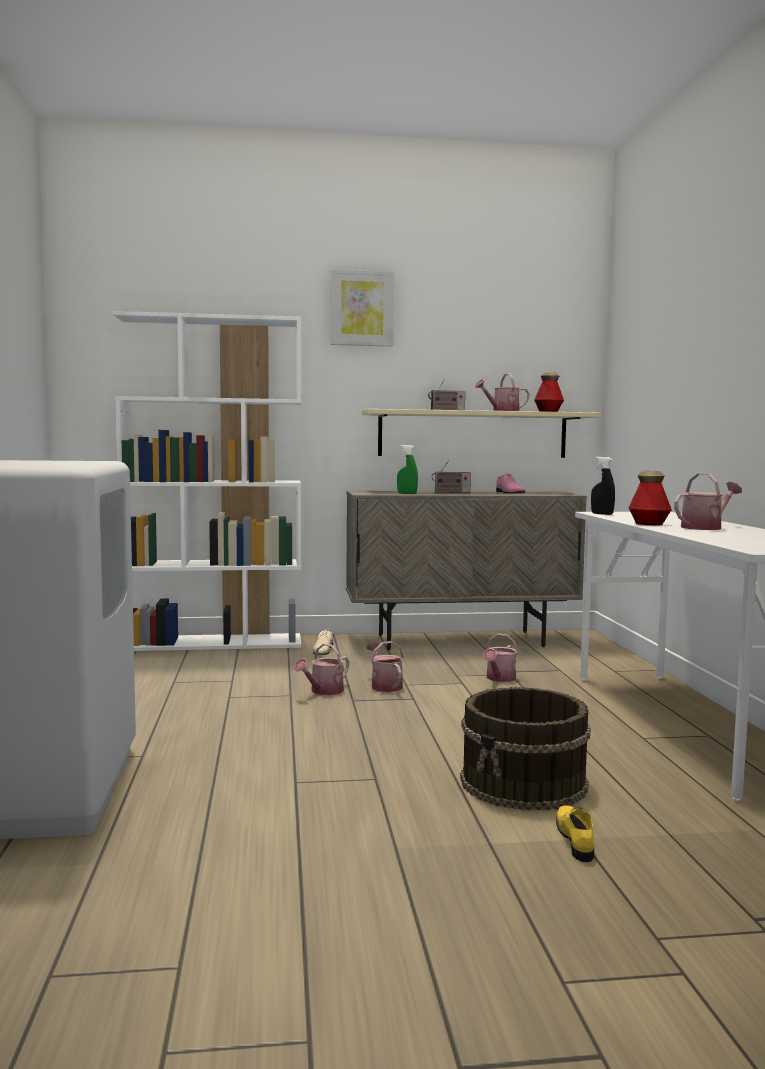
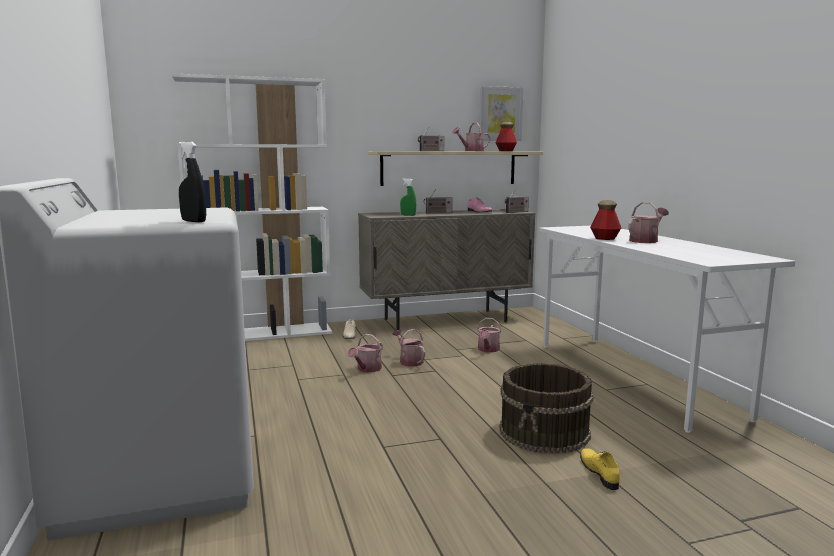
camera: 10 degrees left, 5 degrees up
picture [330,269,394,346] -> picture moved to [479,86,523,141]
black spray bottle [591,456,615,515] -> black spray bottle moved to [179,142,206,222]
none -> radio [505,190,529,213]

